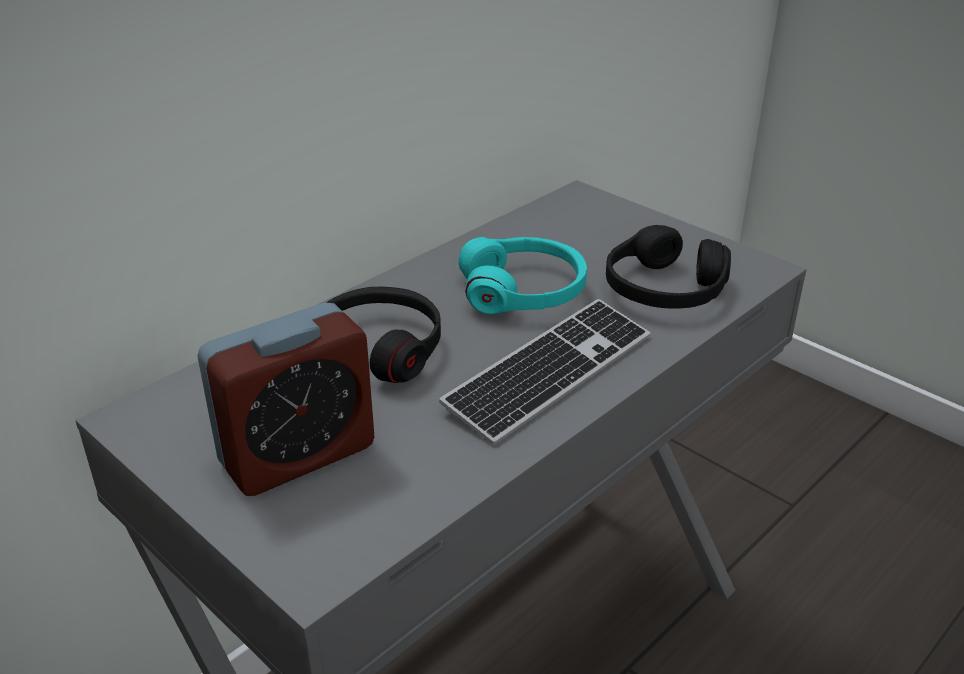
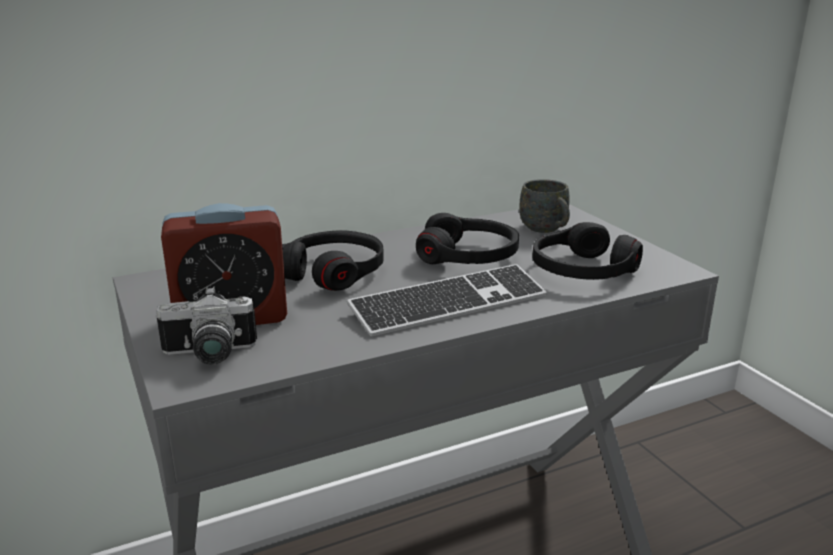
camera: 20 degrees right, 10 degrees down
turquoise headphones [459,237,587,315] -> black headphones [416,213,519,264]
none -> camera [157,286,257,365]
none -> grey mug [519,179,570,233]

